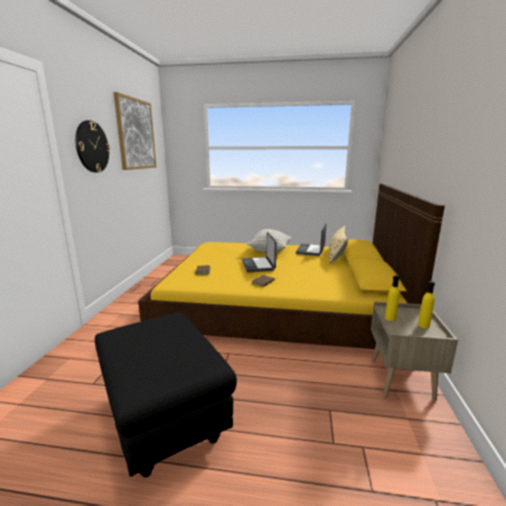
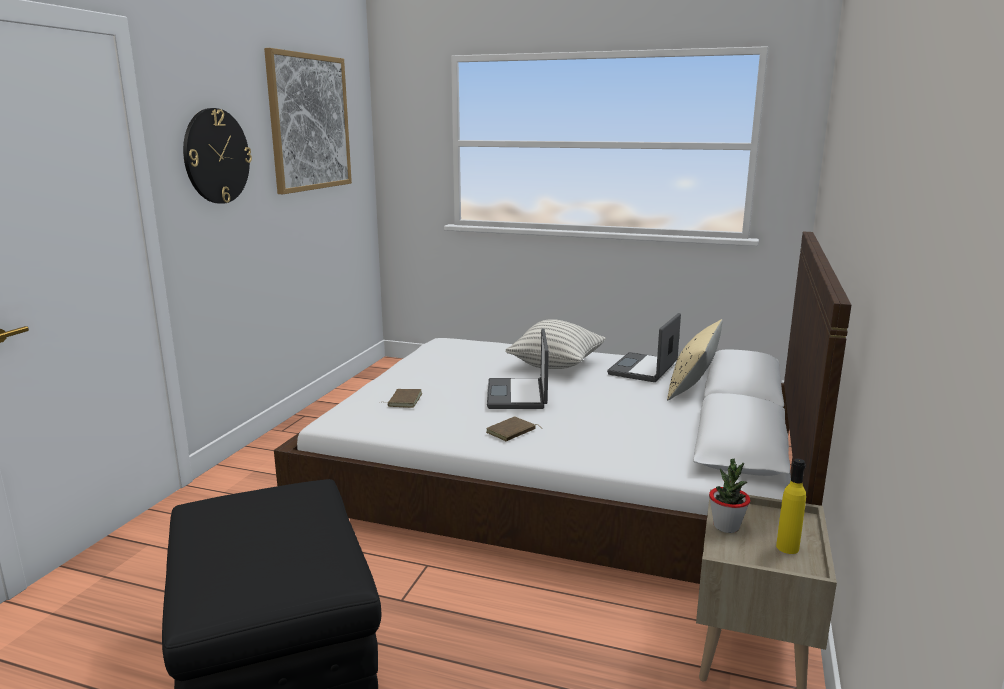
camera: 10 degrees right, 0 degrees up
yellow bed [138,184,445,349] -> white bed [274,232,851,584]
yellow bottle [385,275,400,321] -> potted plant [709,458,750,533]

